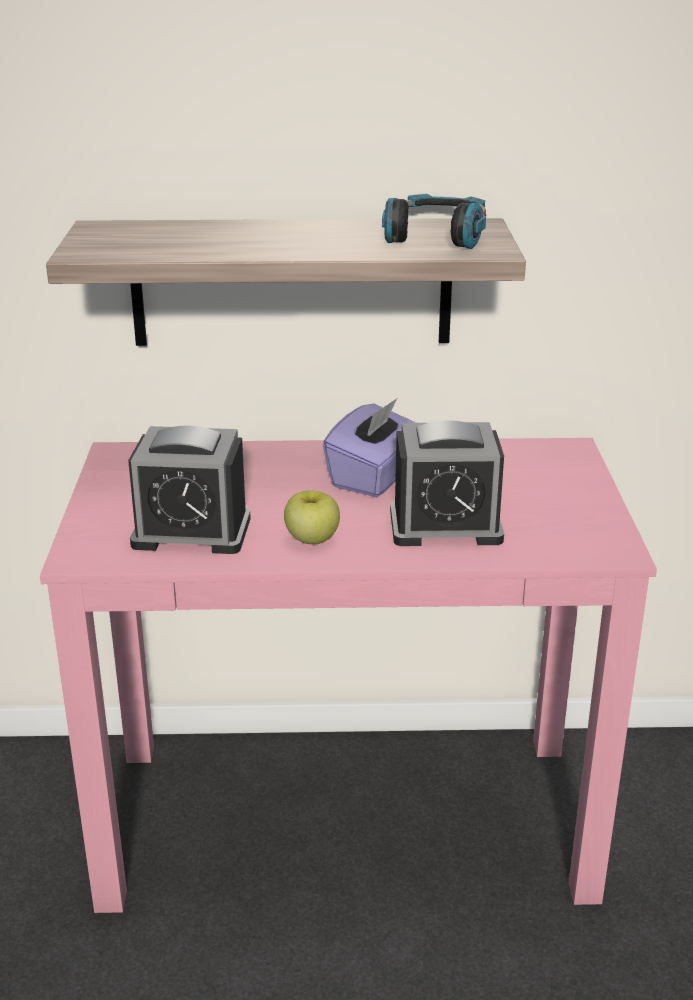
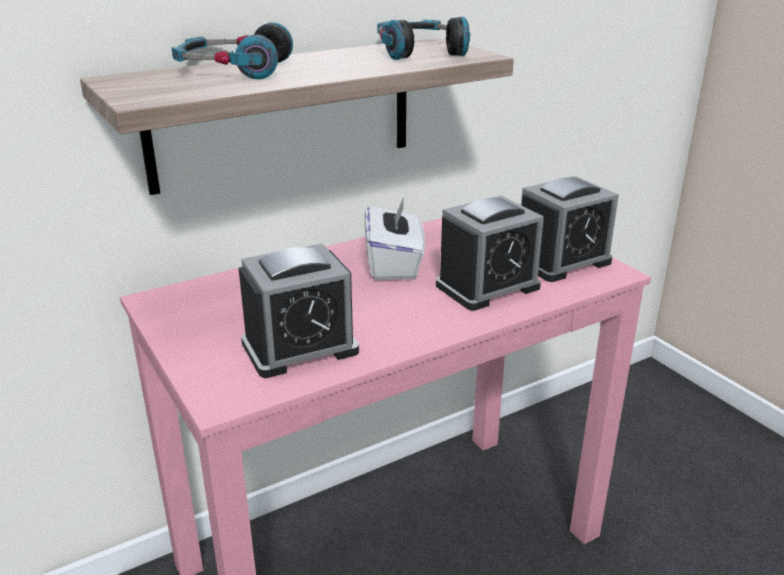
camera: 30 degrees left, 0 degrees up
apple [284,490,340,544] -> none
purple tissue box [323,398,416,497] -> white tissue box [365,196,425,280]
none -> headphones [171,22,293,79]
none -> alarm clock [521,176,619,282]

